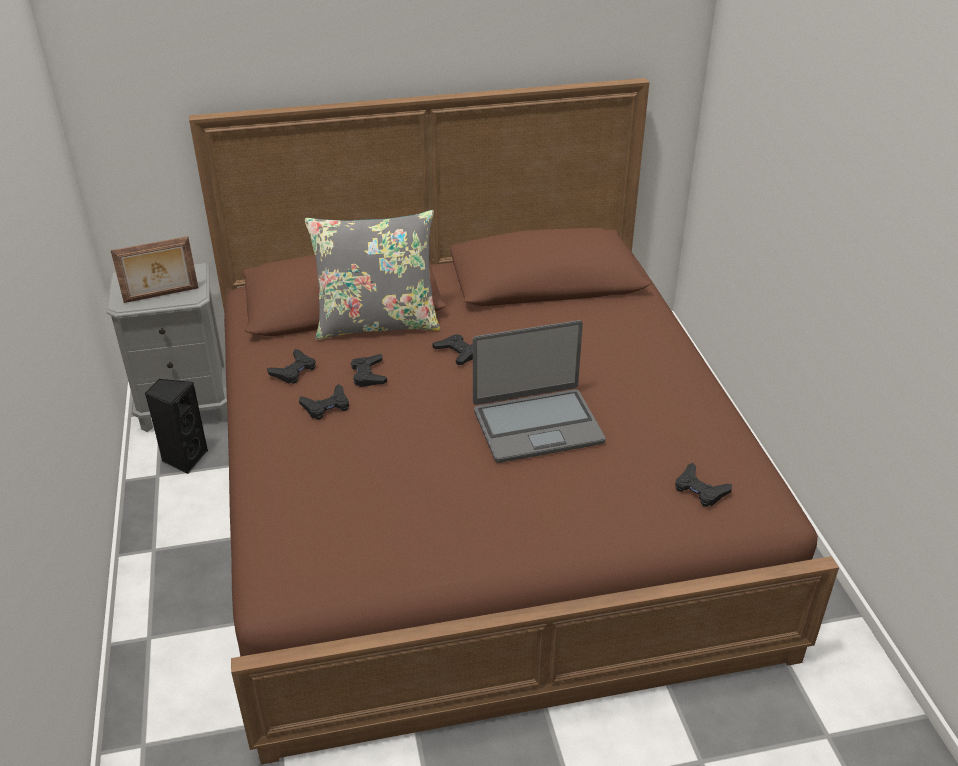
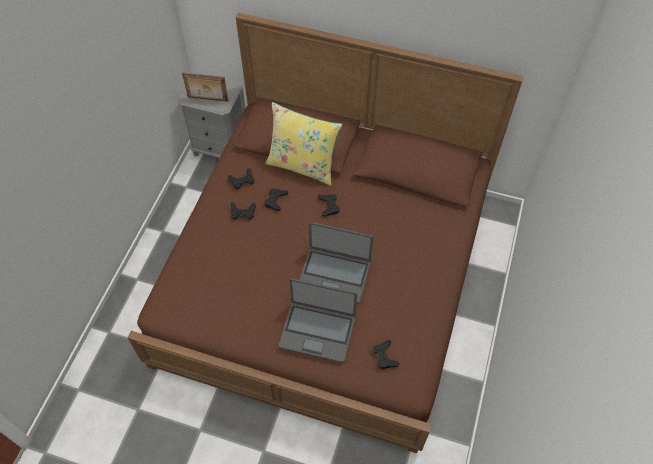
camera: 30 degrees right, 20 degrees up
black speaker [145,378,208,474] -> none
grey pillow [305,210,440,340] -> yellow pillow [265,102,342,186]
none -> laptop [279,278,357,363]

